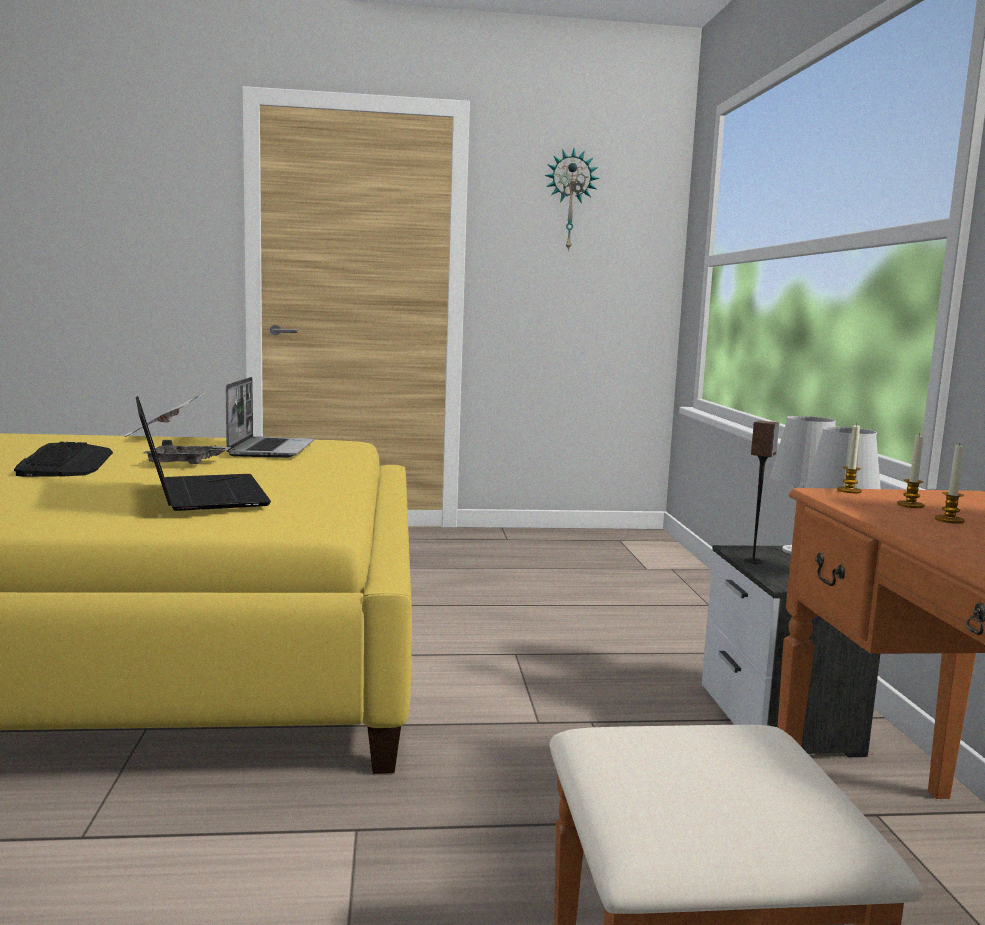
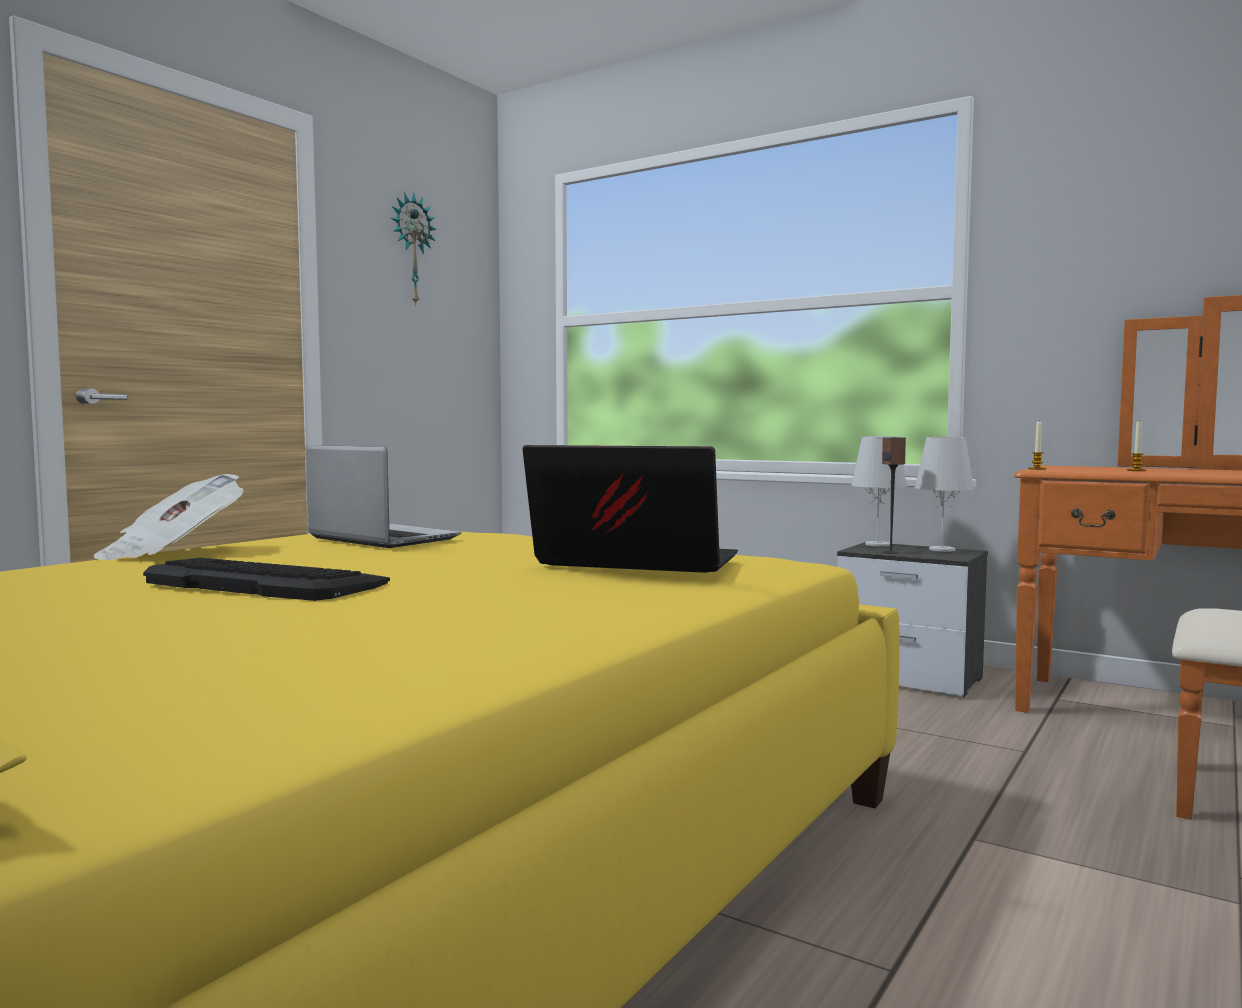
camera: 50 degrees left, 5 degrees down
grey tray [143,440,231,464] -> none
candle [897,434,924,508] -> none

